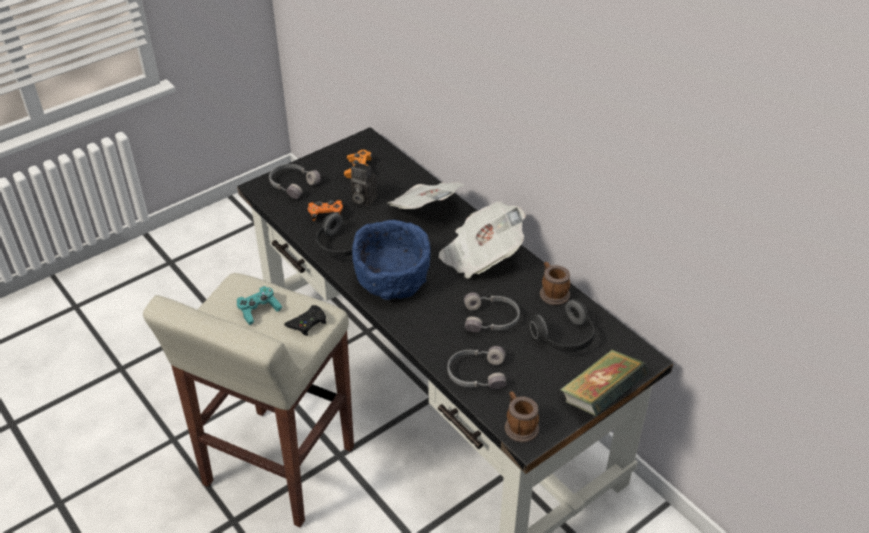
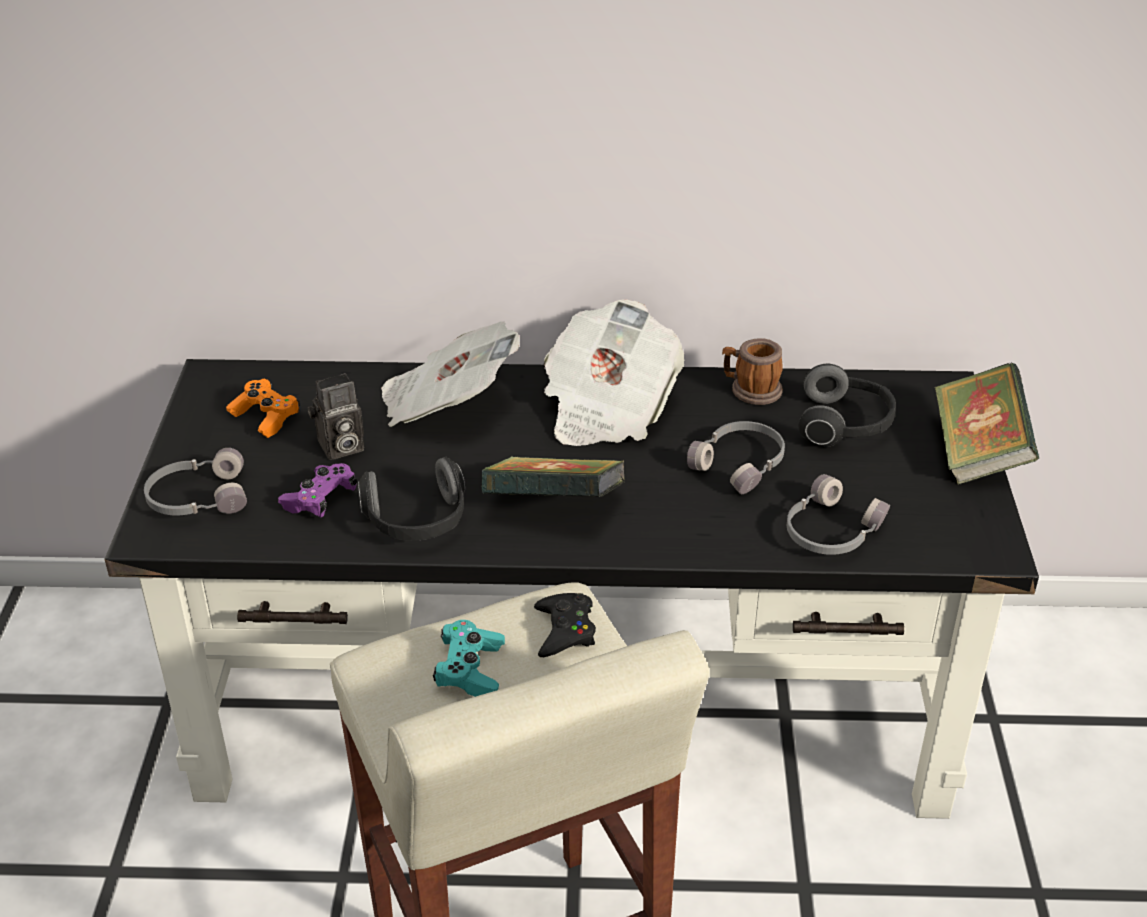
camera: 50 degrees left, 5 degrees down
orange game controller [308,200,343,221] -> purple game controller [278,463,357,518]
blue bowl [352,220,431,300] -> book [482,456,625,497]
mug [505,391,539,443] -> none

